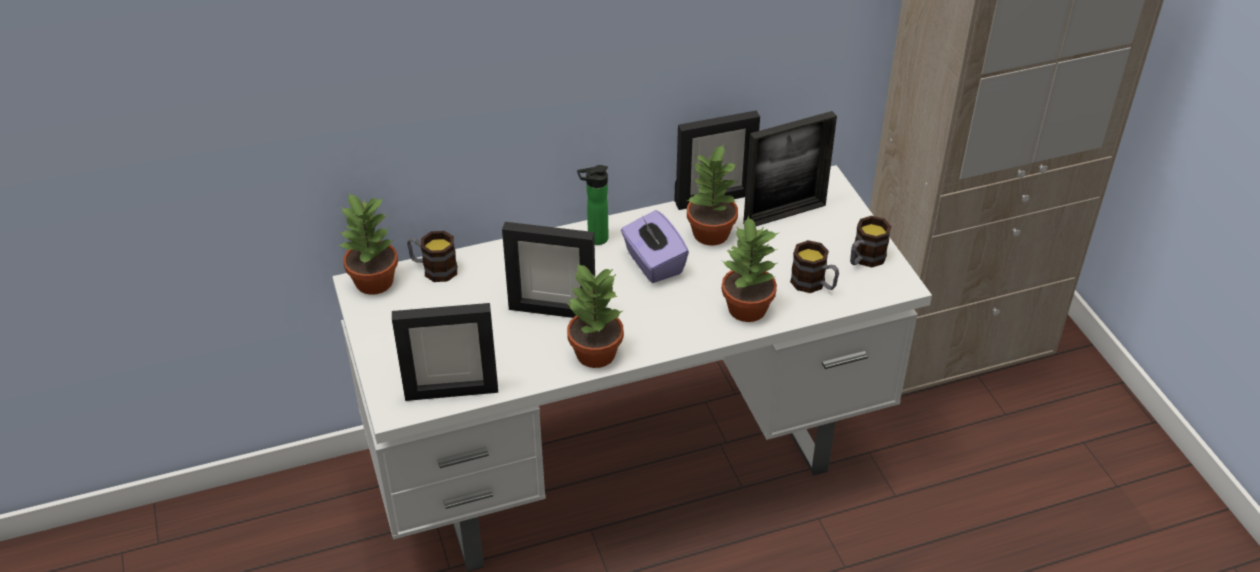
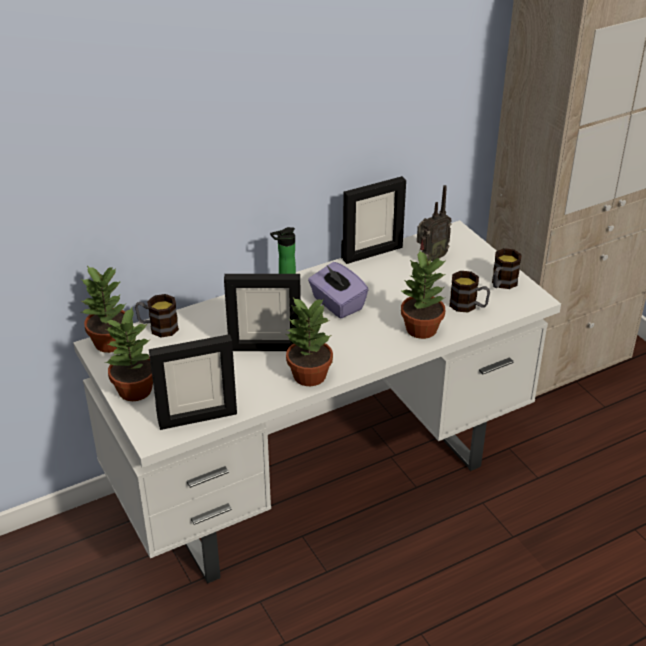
camera: 10 degrees left, 5 degrees down
potted plant [687,144,738,245] -> potted plant moved to [105,308,153,401]
picture frame [743,111,837,226] -> radio [417,185,452,261]

